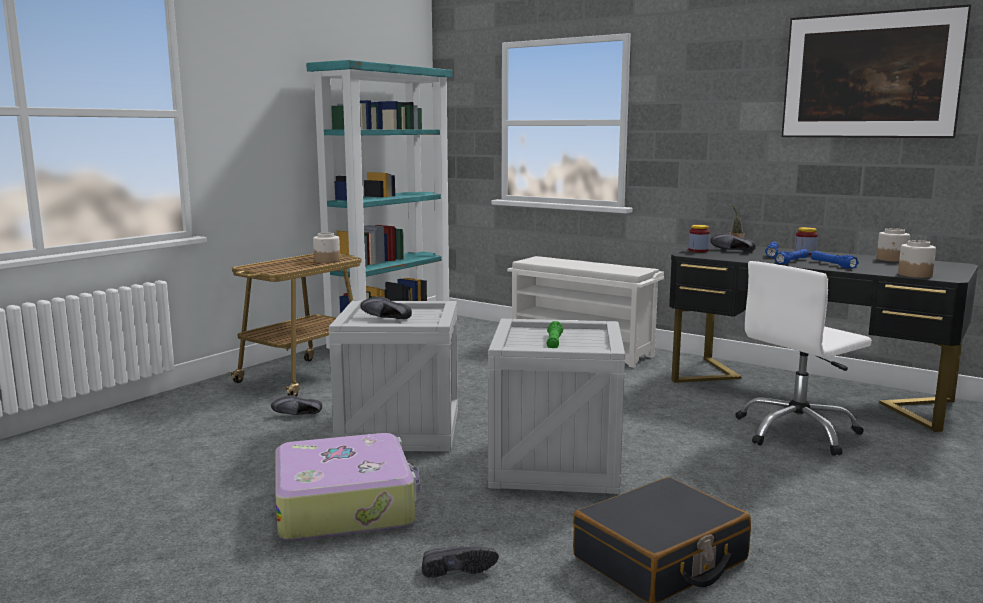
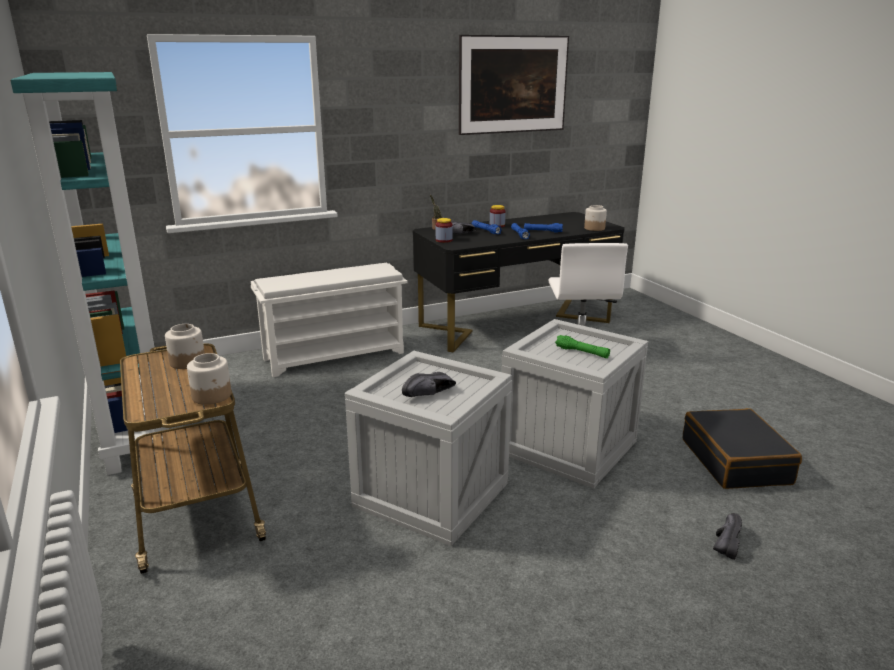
camera: 60 degrees left, 10 degrees up
black shoe [271,395,322,415] -> none
suitcase [275,433,420,541] -> none
jar [877,228,910,262] -> jar moved to [187,353,231,405]

